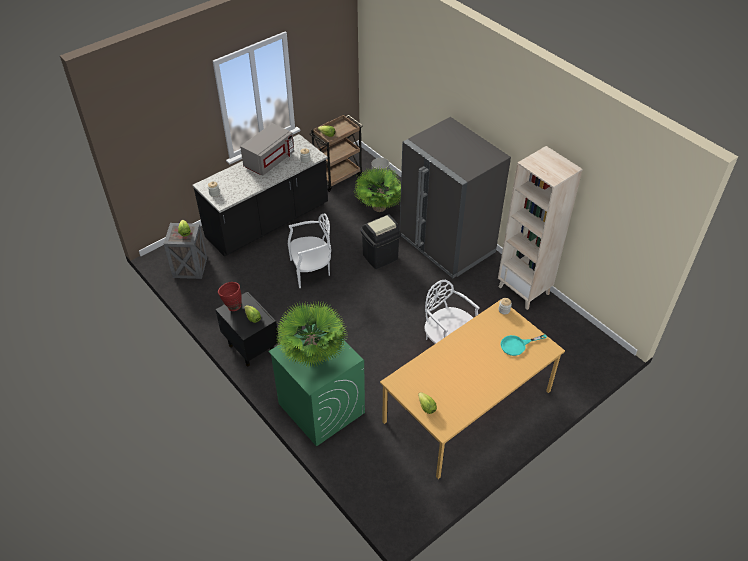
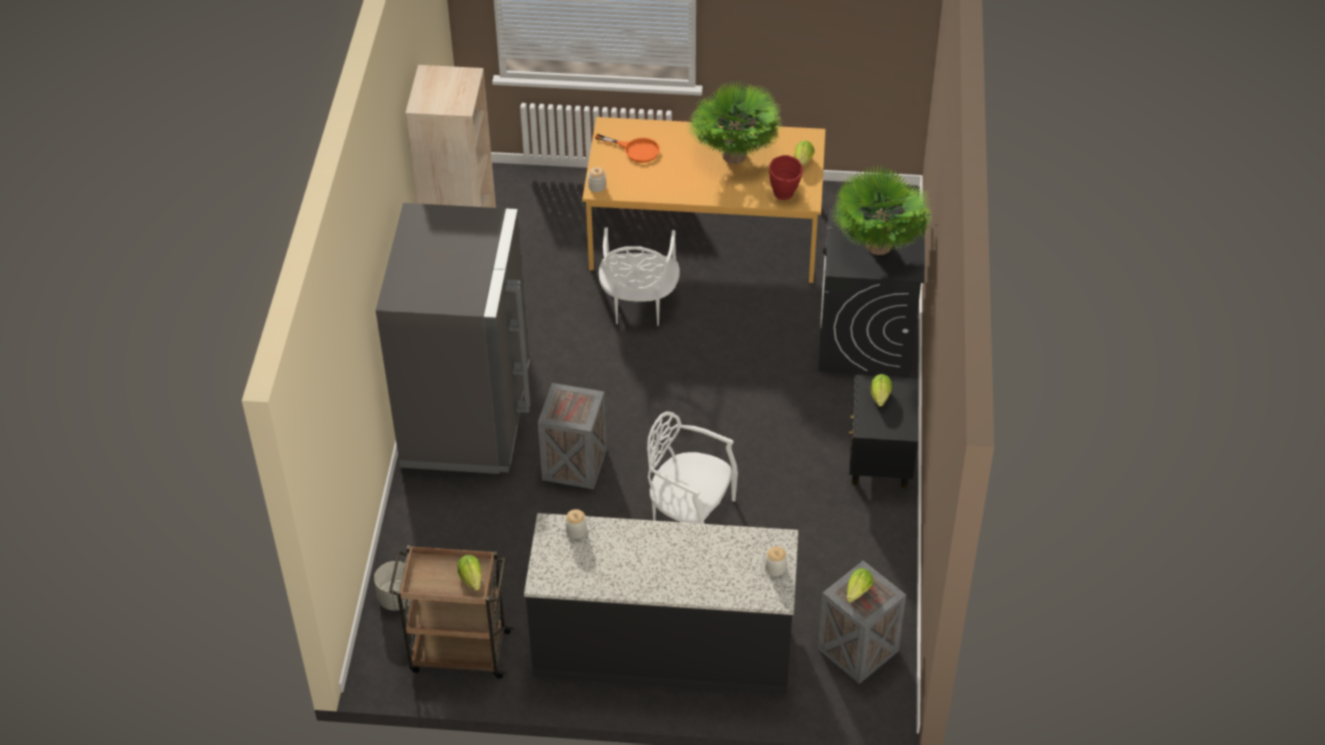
camera: 135 degrees left, 0 degrees up
red vase [218,282,242,311] -> red vase moved to [769,155,803,200]
grey microwave [240,123,294,175] -> none
green washing machine [268,324,365,447] -> black washing machine [819,208,925,377]
potted plant [354,167,401,212] -> potted plant moved to [687,81,783,164]
black trash can [360,215,401,269] -> crate [538,383,607,489]
turquoise frying pan [501,334,547,356] -> orange frying pan [595,134,660,163]

